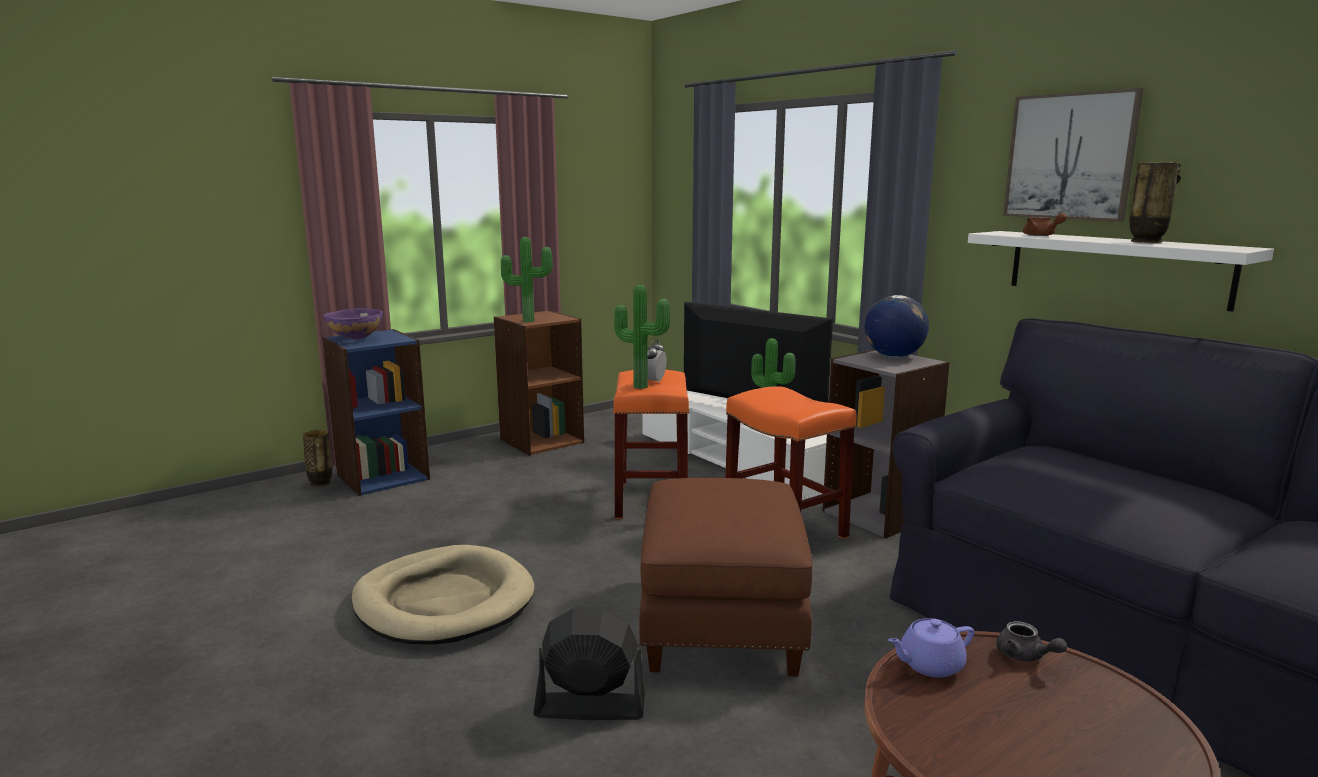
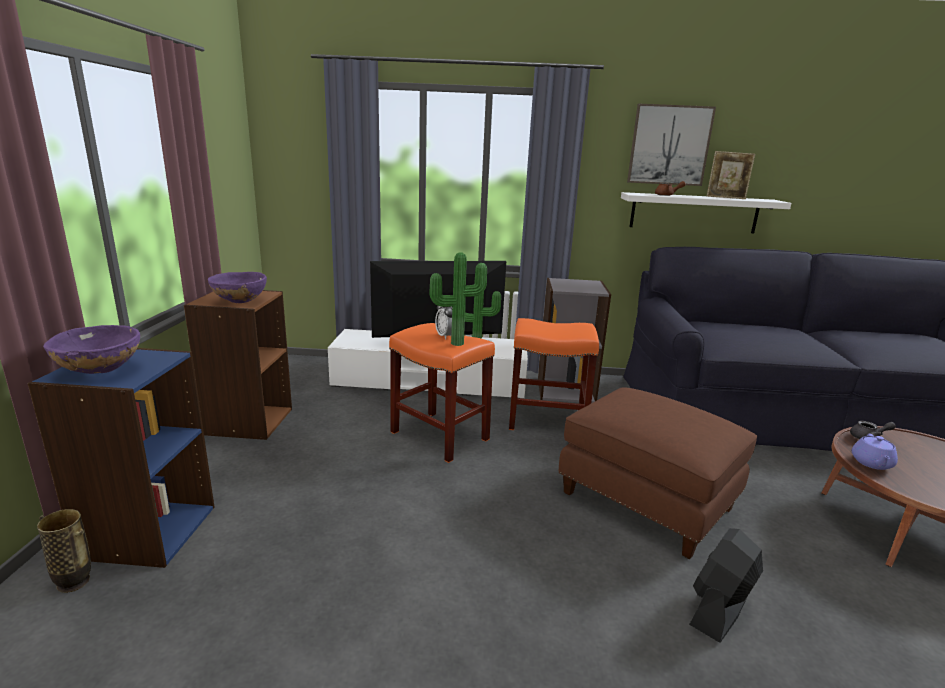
camera: 50 degrees left, 5 degrees up
beige dog bed [351,545,534,645] -> none
potted plant [501,237,553,322] -> purple bowl [208,272,267,303]
globe [865,295,929,357] -> none
vase [1130,162,1181,243] -> picture frame [707,151,755,199]

